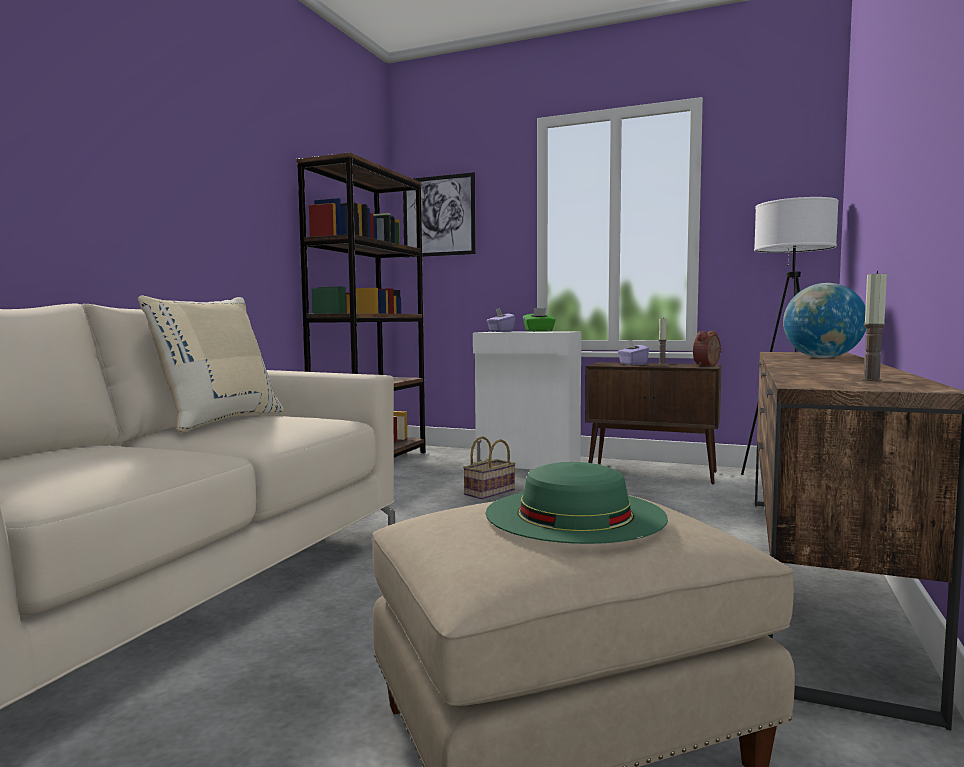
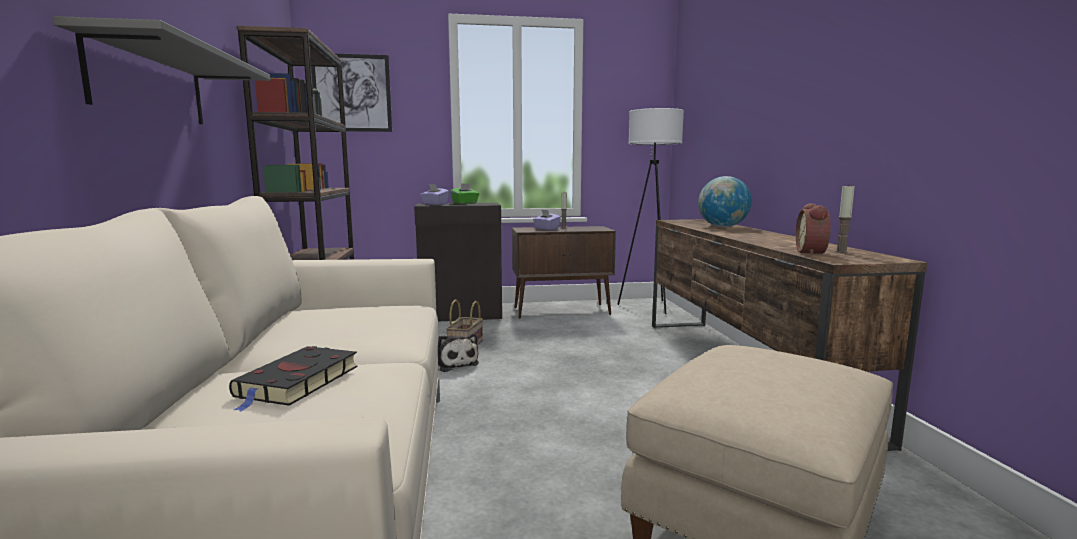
camera: 30 degrees left, 5 degrees up
beige pillow [138,296,284,433] -> none
white cabinet [473,331,581,469] -> black cabinet [414,203,502,321]
green hat [486,462,668,544] -> none
alarm clock [693,331,722,366] -> alarm clock moved to [796,203,831,256]
none -> grey shelf [53,16,271,125]
none -> black book [229,346,358,412]
none -> plush toy [438,334,479,372]

